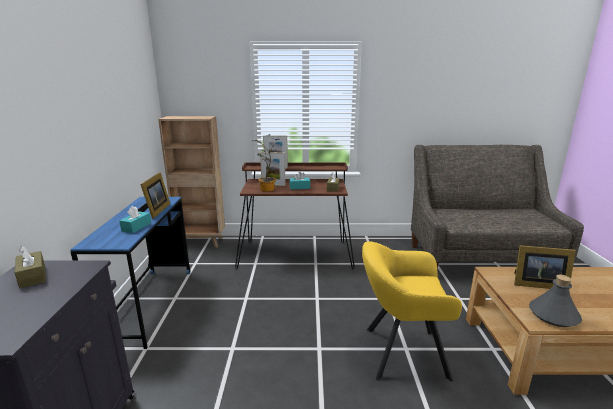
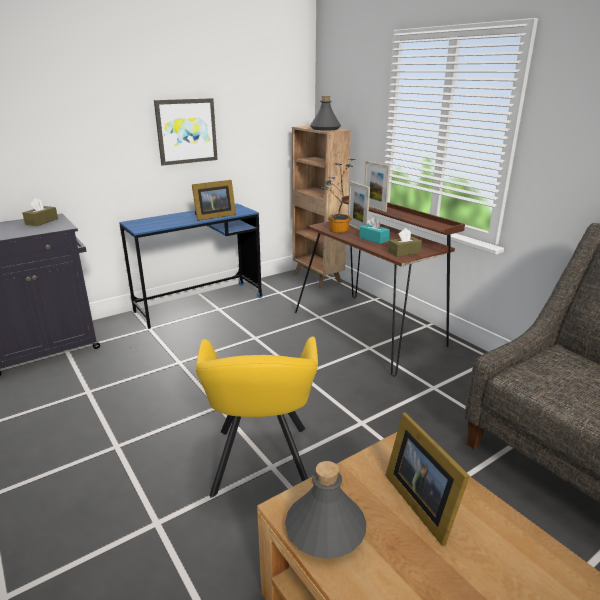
camera: 55 degrees right, 5 degrees up
turquoise tissue box [119,206,151,233] -> none
yellow armchair [362,241,462,381] -> yellow armchair turned 150 degrees counterclockwise [196,337,318,498]
none -> picture [154,98,218,166]
none -> grey bottle [310,96,341,130]

